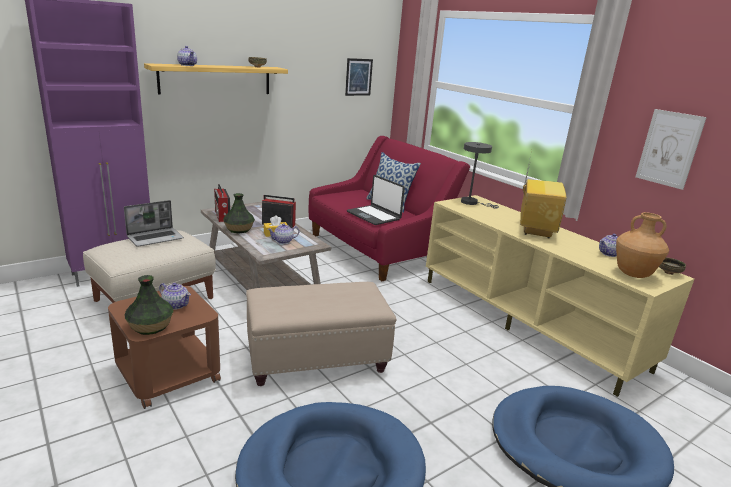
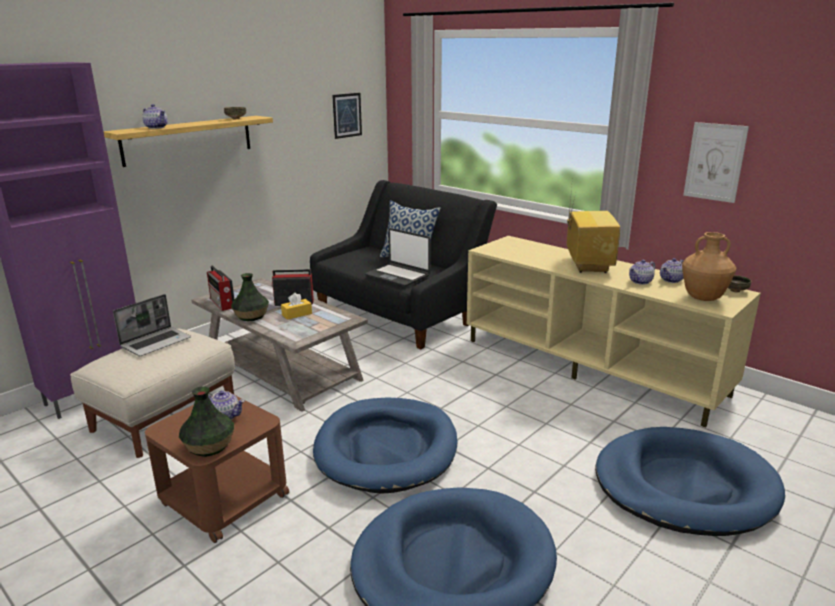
camera: 10 degrees left, 0 degrees up
beige ottoman [246,282,397,386] -> blue dog bed [313,397,457,494]
teapot [268,223,299,244] -> teapot moved to [629,260,655,285]
red sofa [309,136,470,281] -> black sofa [310,180,497,349]
grey table lamp [461,142,499,209] -> none

